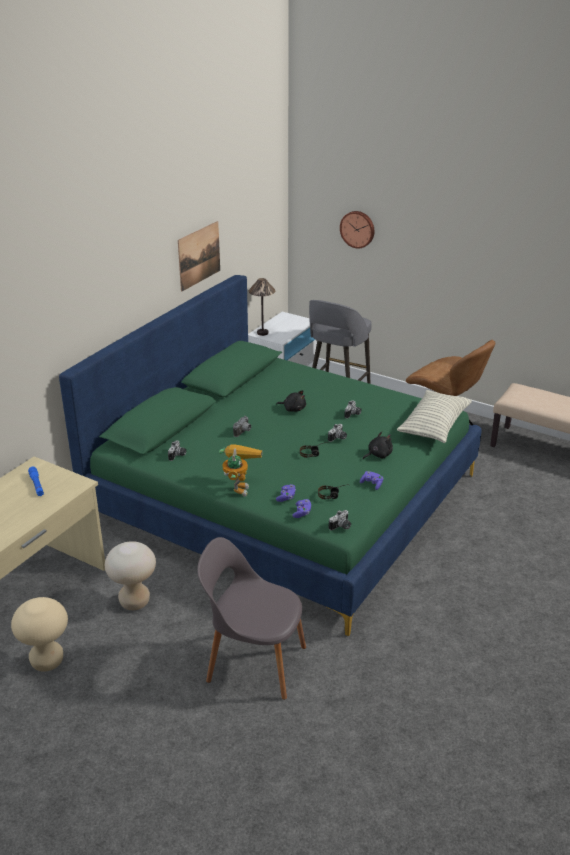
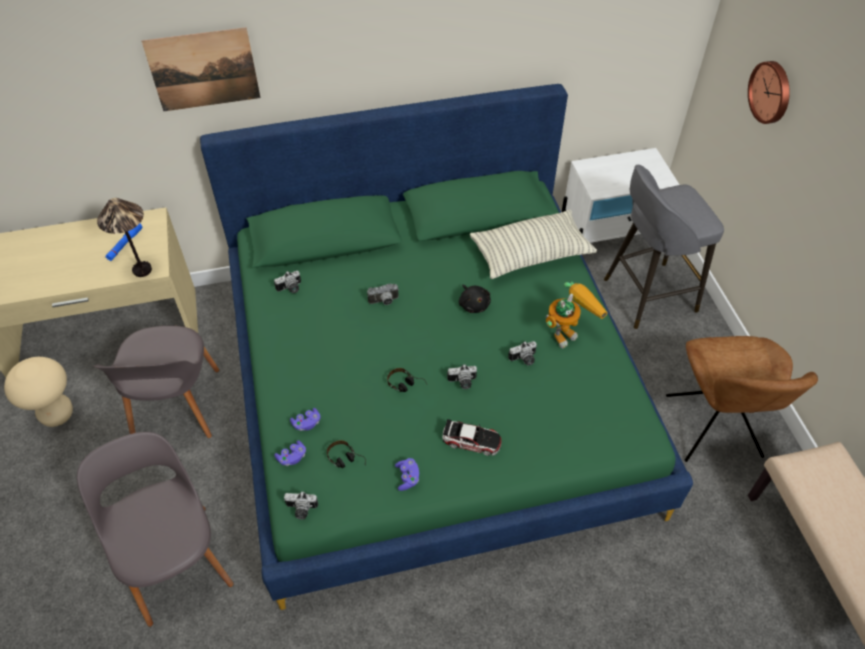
camera: 45 degrees right, 20 degrees up
beige stool [105,541,156,610] -> grey chair [93,326,219,438]
picture [178,221,220,292] -> picture moved to [142,27,261,111]
toy robot [219,444,262,496] -> toy robot moved to [546,282,608,348]
table lamp [249,278,275,336] -> table lamp moved to [97,198,152,277]
black plush toy [363,432,393,459] -> toy car [443,419,501,456]
pillow [397,390,472,443] -> pillow moved to [470,209,597,279]

